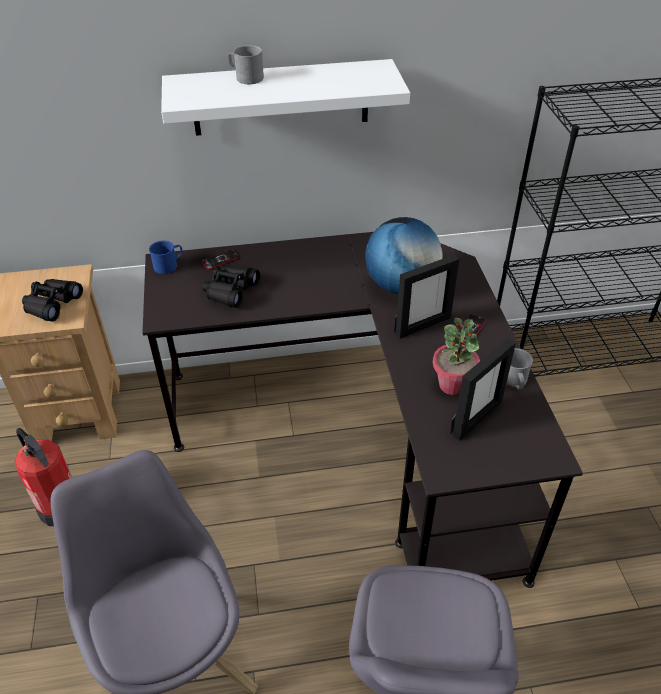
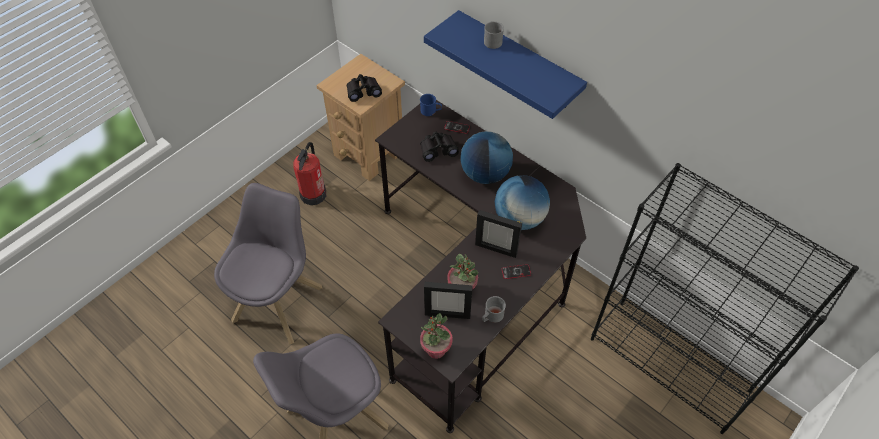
camera: 50 degrees right, 10 degrees up
white shelf [161,59,410,136] -> blue shelf [424,10,587,119]
none -> potted plant [420,313,453,359]
none -> globe [460,131,513,184]

